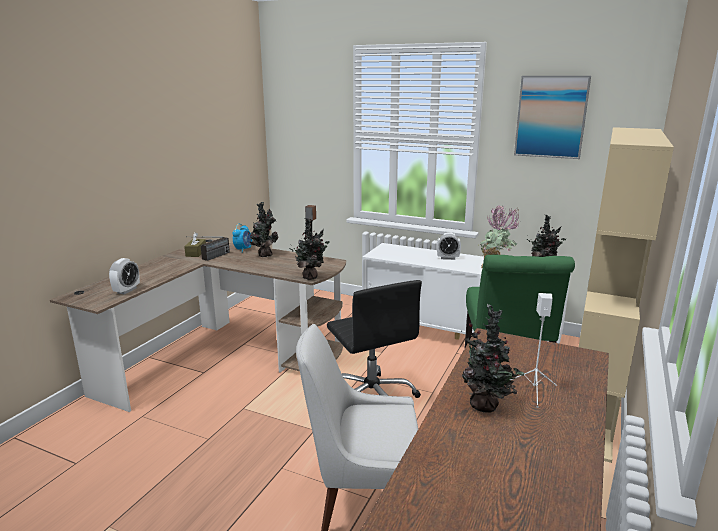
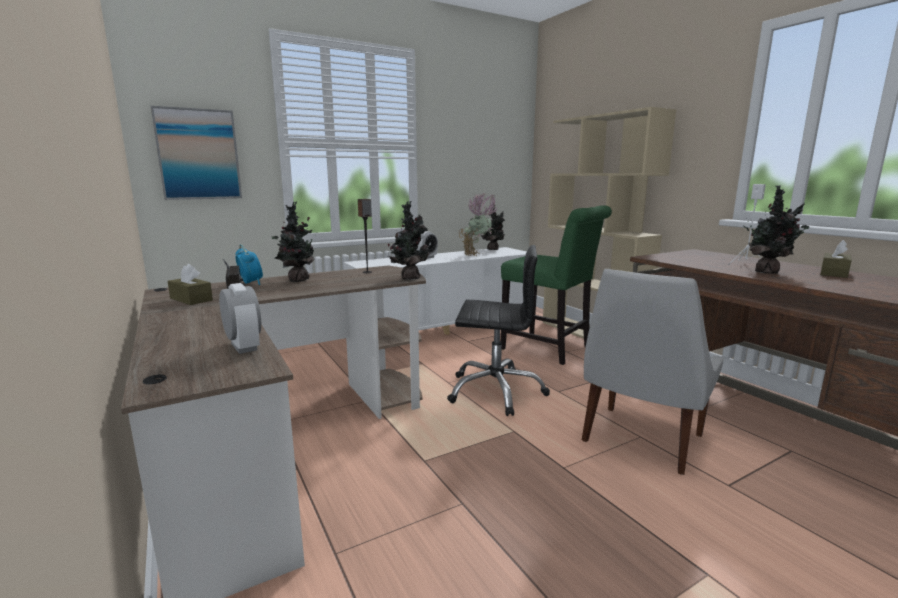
camera: 55 degrees left, 5 degrees down
picture [514,76,591,159] -> picture moved to [151,106,242,200]
none -> brown tissue box [820,240,852,278]

